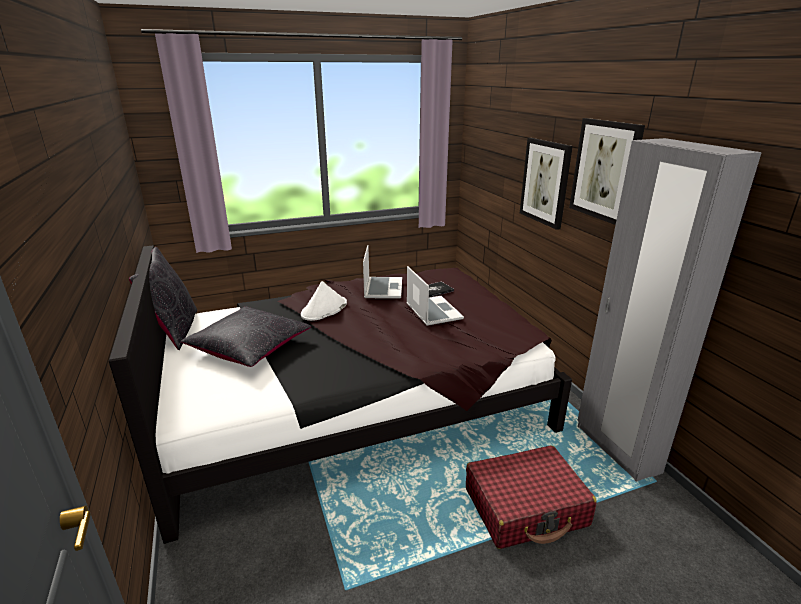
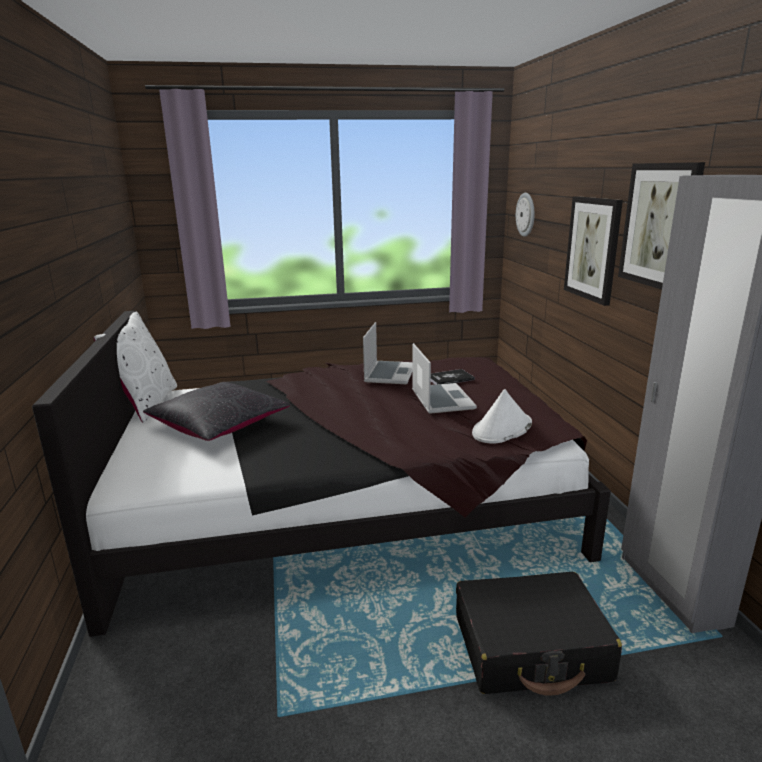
camera: 10 degrees right, 5 degrees down
black pillow [129,247,197,350] -> white pillow [94,312,177,423]
white hat [301,281,347,321] -> white hat moved to [472,389,532,444]
red suitcase [466,445,597,549] -> black suitcase [456,572,622,696]
none -> wall clock [516,193,534,237]

